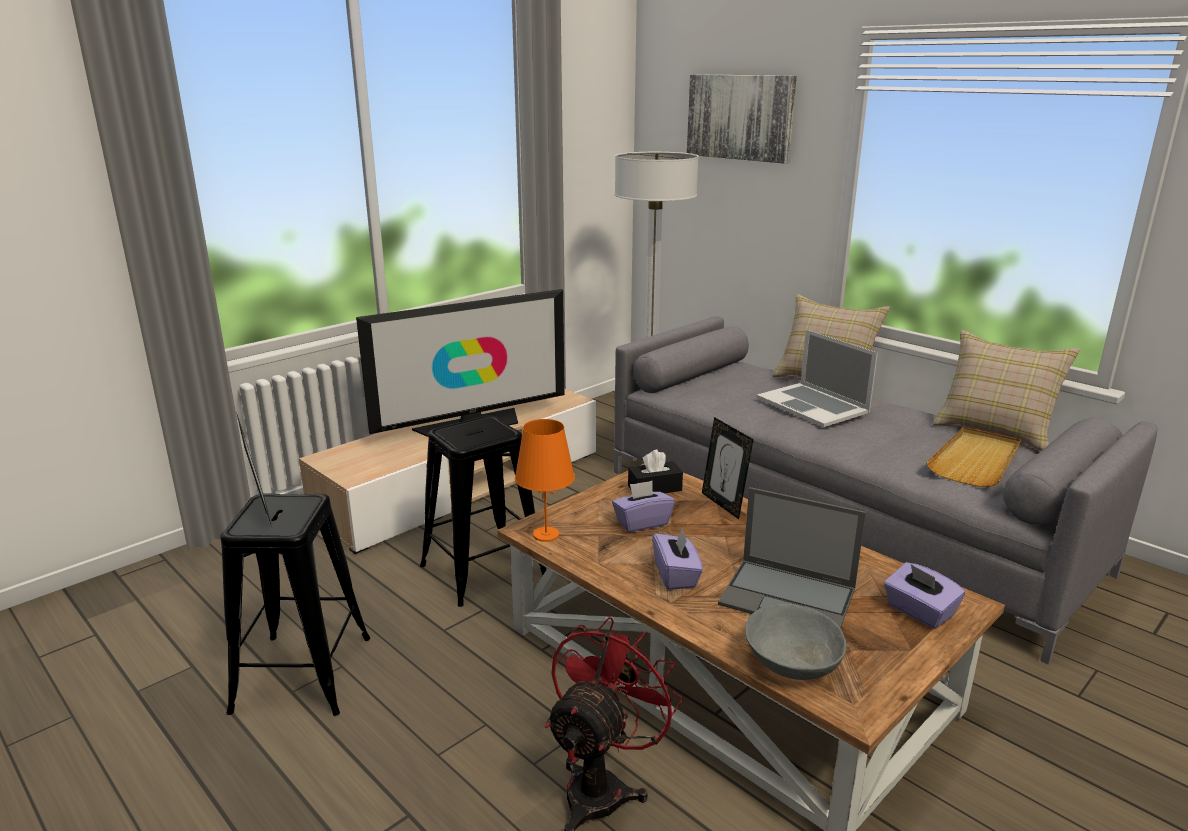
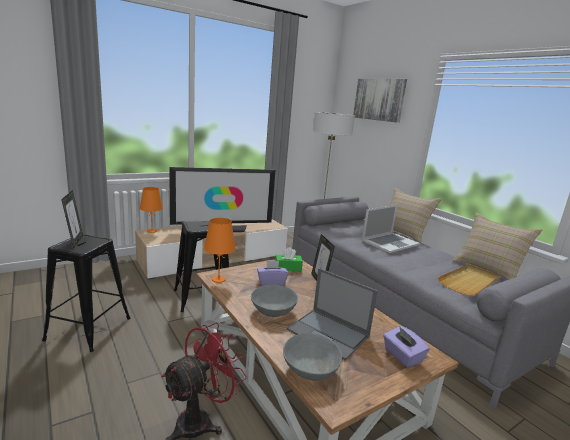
camera: 10 degrees right, 5 degrees down
black tissue box [628,450,683,493] -> green tissue box [275,247,303,271]
purple tissue box [652,527,703,590] -> grey bowl [251,285,298,317]
laptop [756,330,878,427] -> laptop turned 105 degrees counterclockwise [362,205,420,253]
none -> orange table lamp [139,187,163,233]

